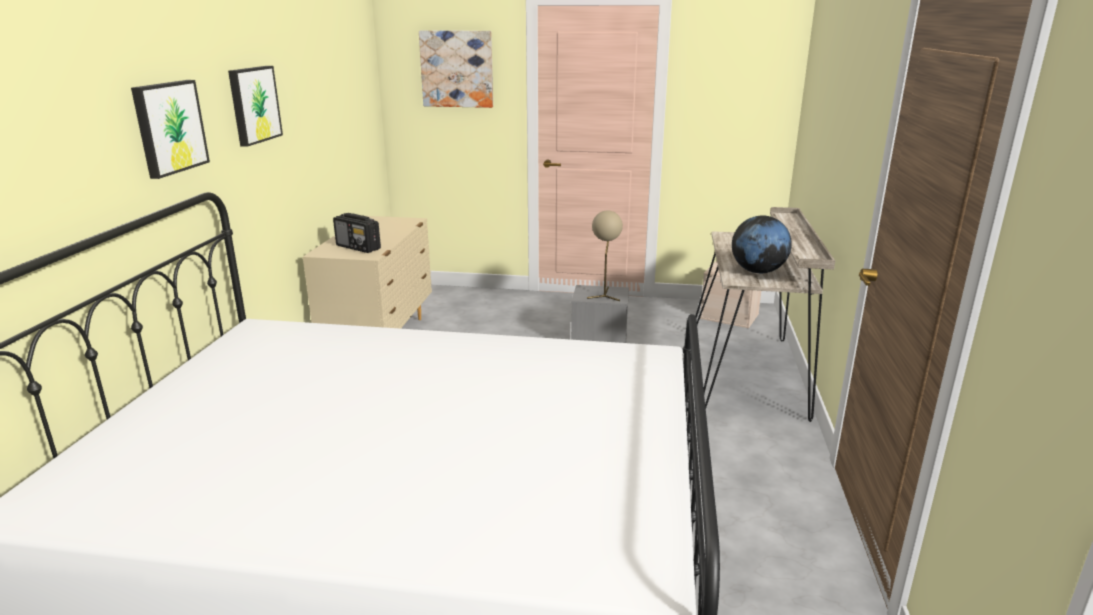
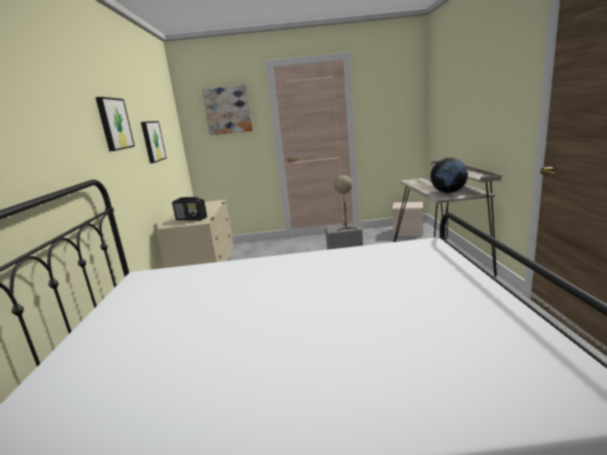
camera: 10 degrees left, 5 degrees down
picture [131,80,210,179] -> picture moved to [141,121,167,163]

